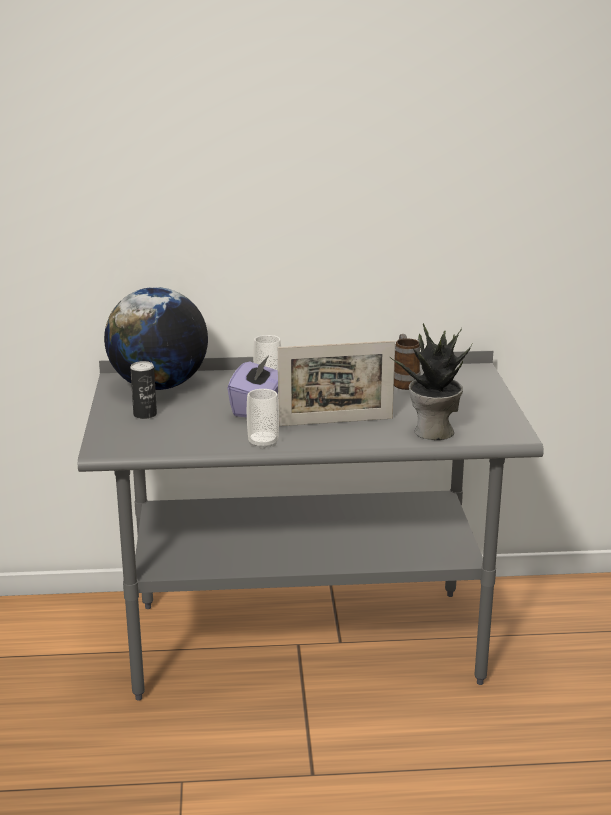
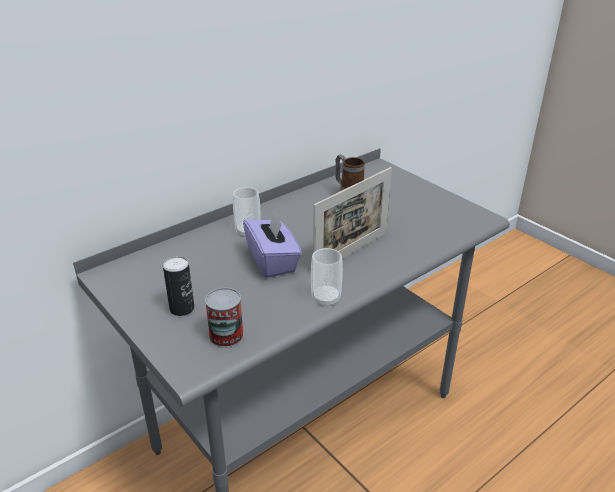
camera: 35 degrees left, 10 degrees up
globe [104,287,208,390] -> none
potted plant [389,323,472,440] -> none
none -> can [205,288,244,348]

